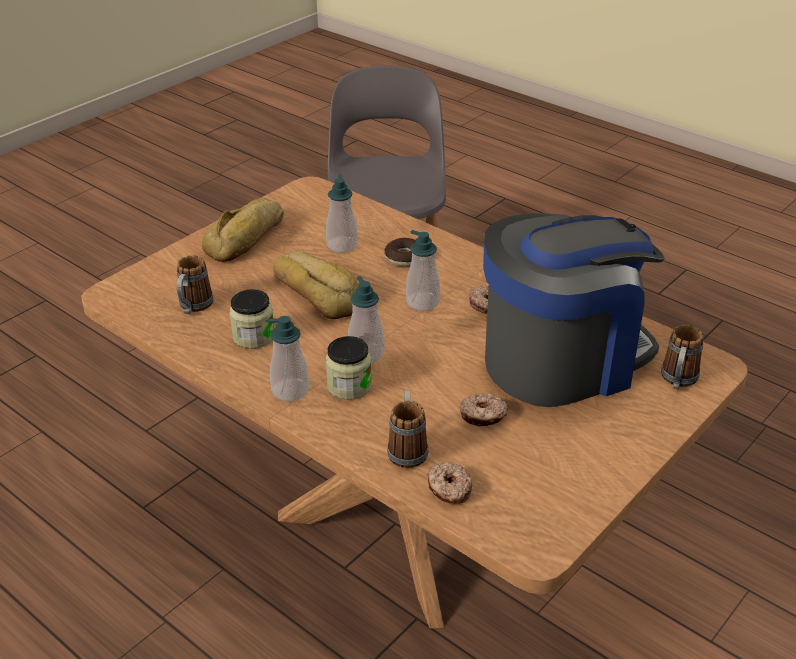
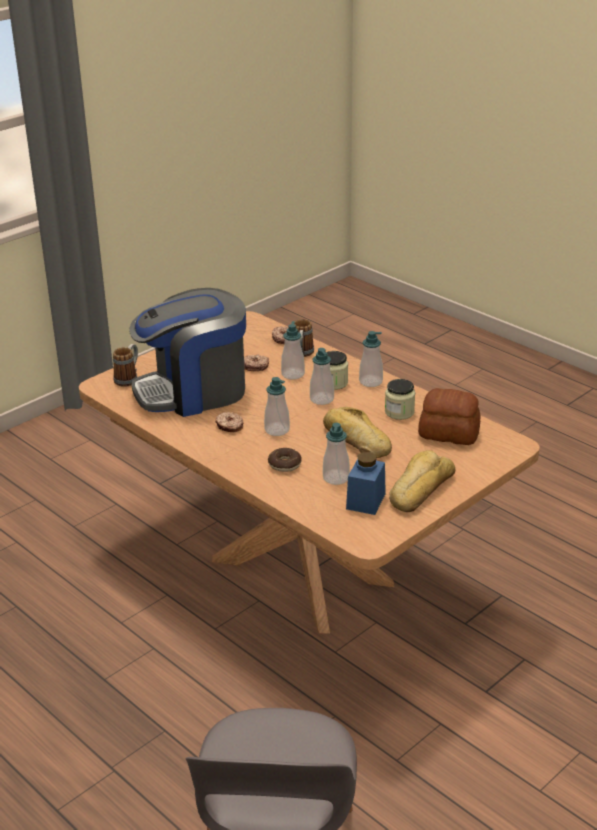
camera: 175 degrees left, 5 degrees down
mug [177,255,213,314] -> bread [418,388,480,445]
none -> soap dispenser [281,321,305,379]
none -> blue jar [346,452,386,515]

